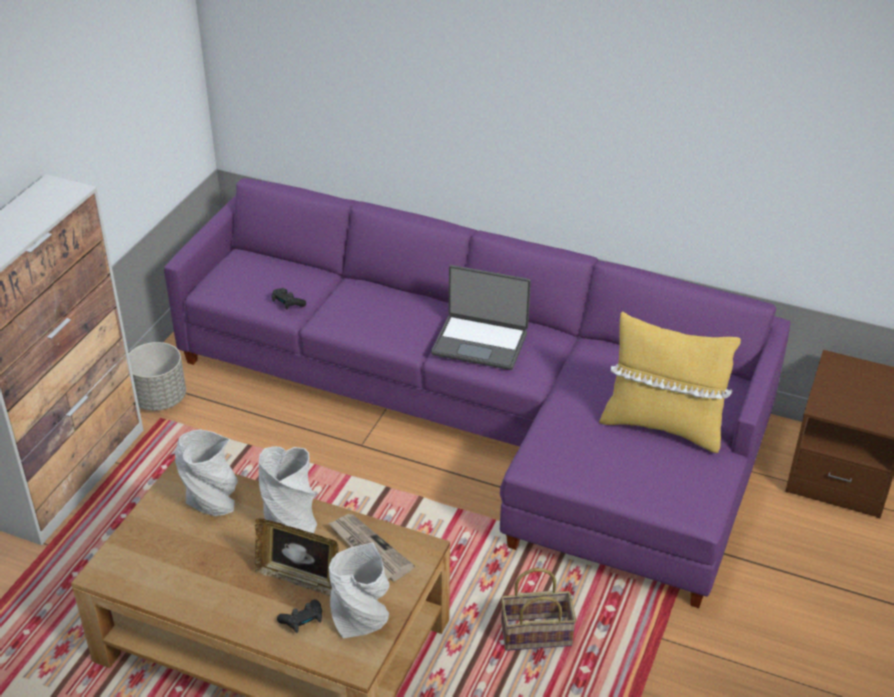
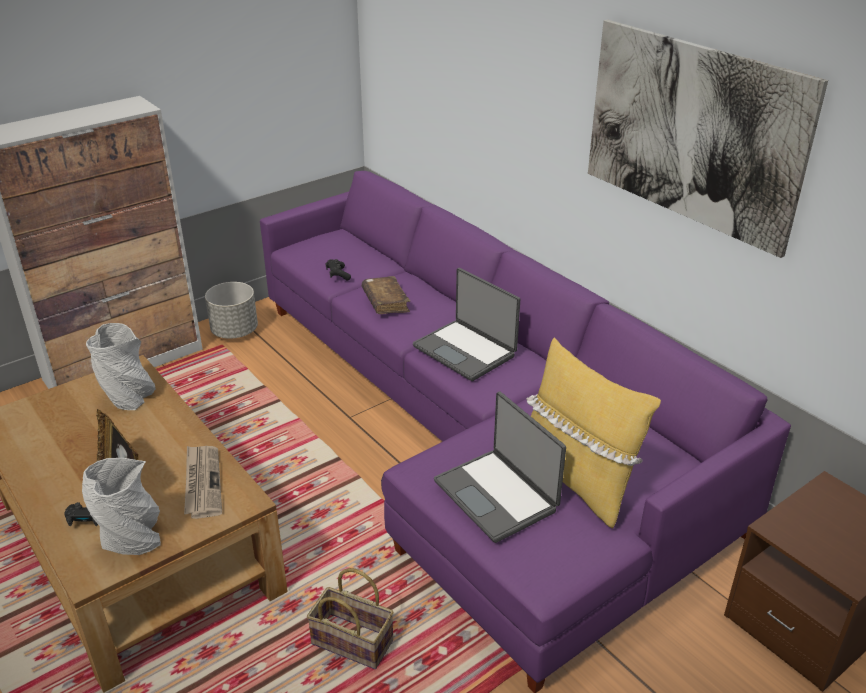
camera: 30 degrees right, 5 degrees down
grey vase [259,446,317,534] -> none
none -> brown book [362,276,410,314]
none -> laptop [434,392,566,543]
none -> picture [588,20,828,258]

